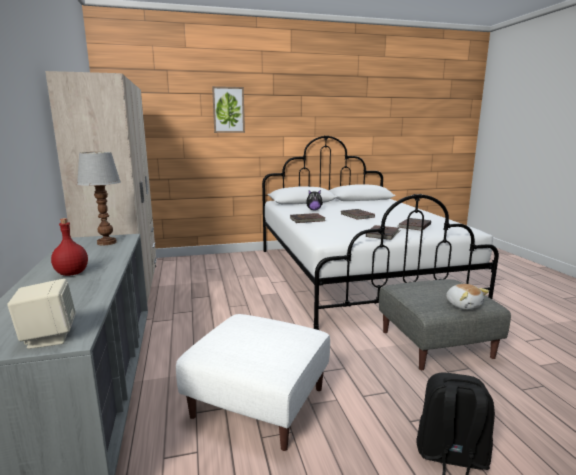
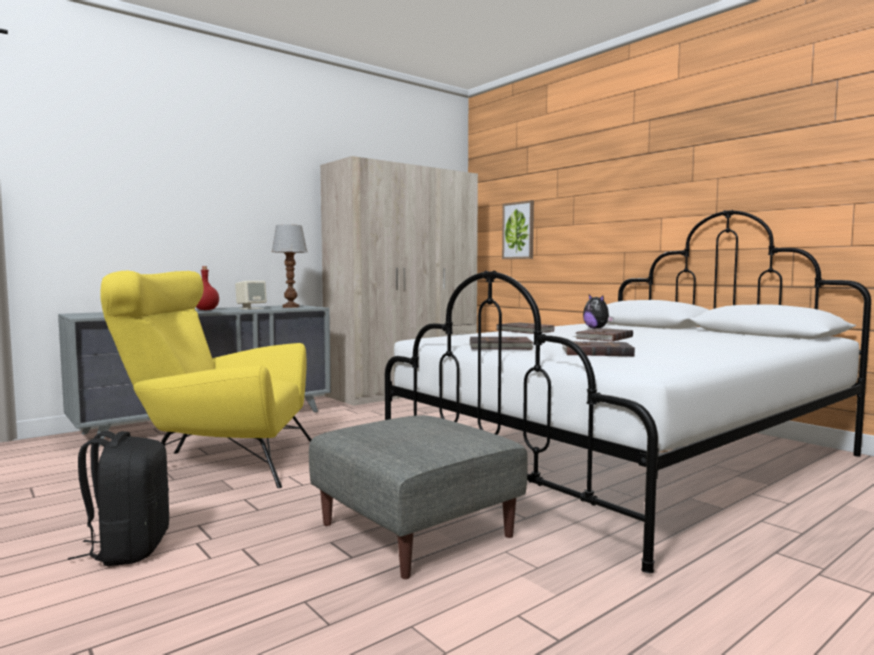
camera: 65 degrees right, 10 degrees down
beige speaker [7,279,76,349] -> beige speaker moved to [235,281,267,310]
white ottoman [176,314,330,451] -> yellow armchair [100,271,312,488]
picture [212,86,245,133] -> picture moved to [502,200,534,259]
plush toy [446,284,489,310] -> none

